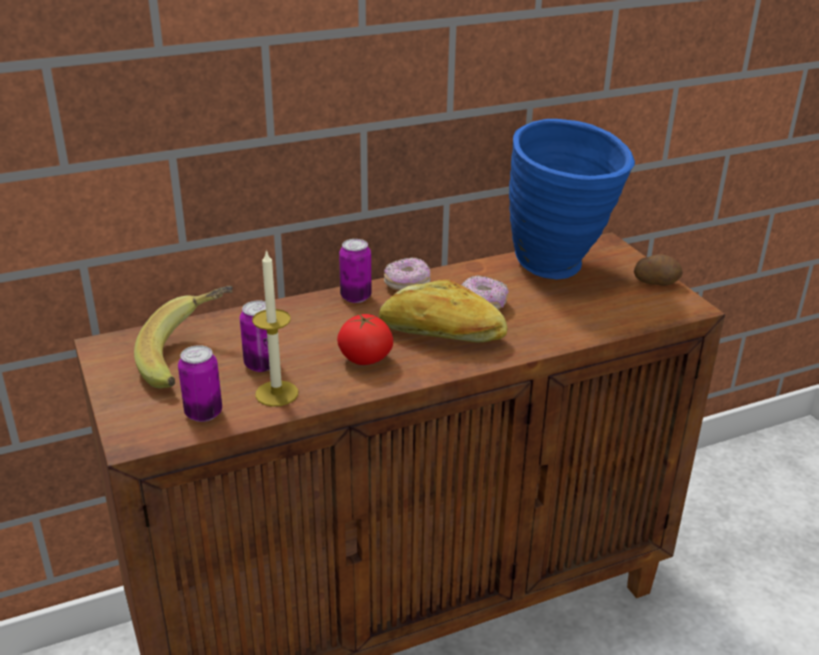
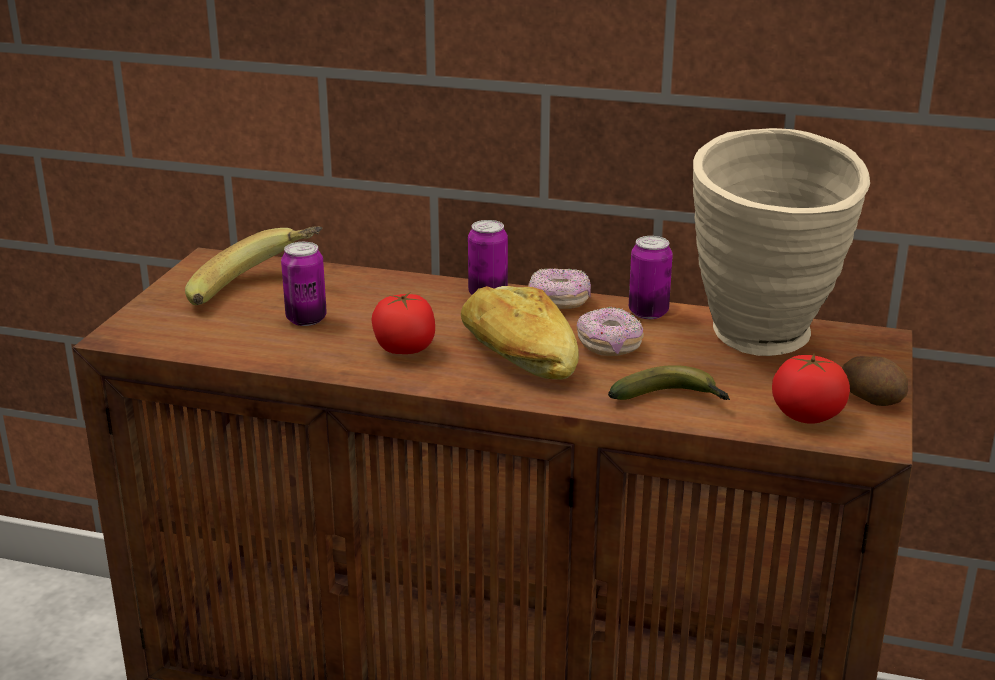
camera: 40 degrees right, 5 degrees down
can [178,345,222,422] -> can moved to [629,236,673,319]
candle [252,249,298,406] -> none
blue vase [509,119,635,279] -> beige vase [693,128,870,356]
none -> banana [608,365,730,400]
none -> tomato [772,354,850,424]

